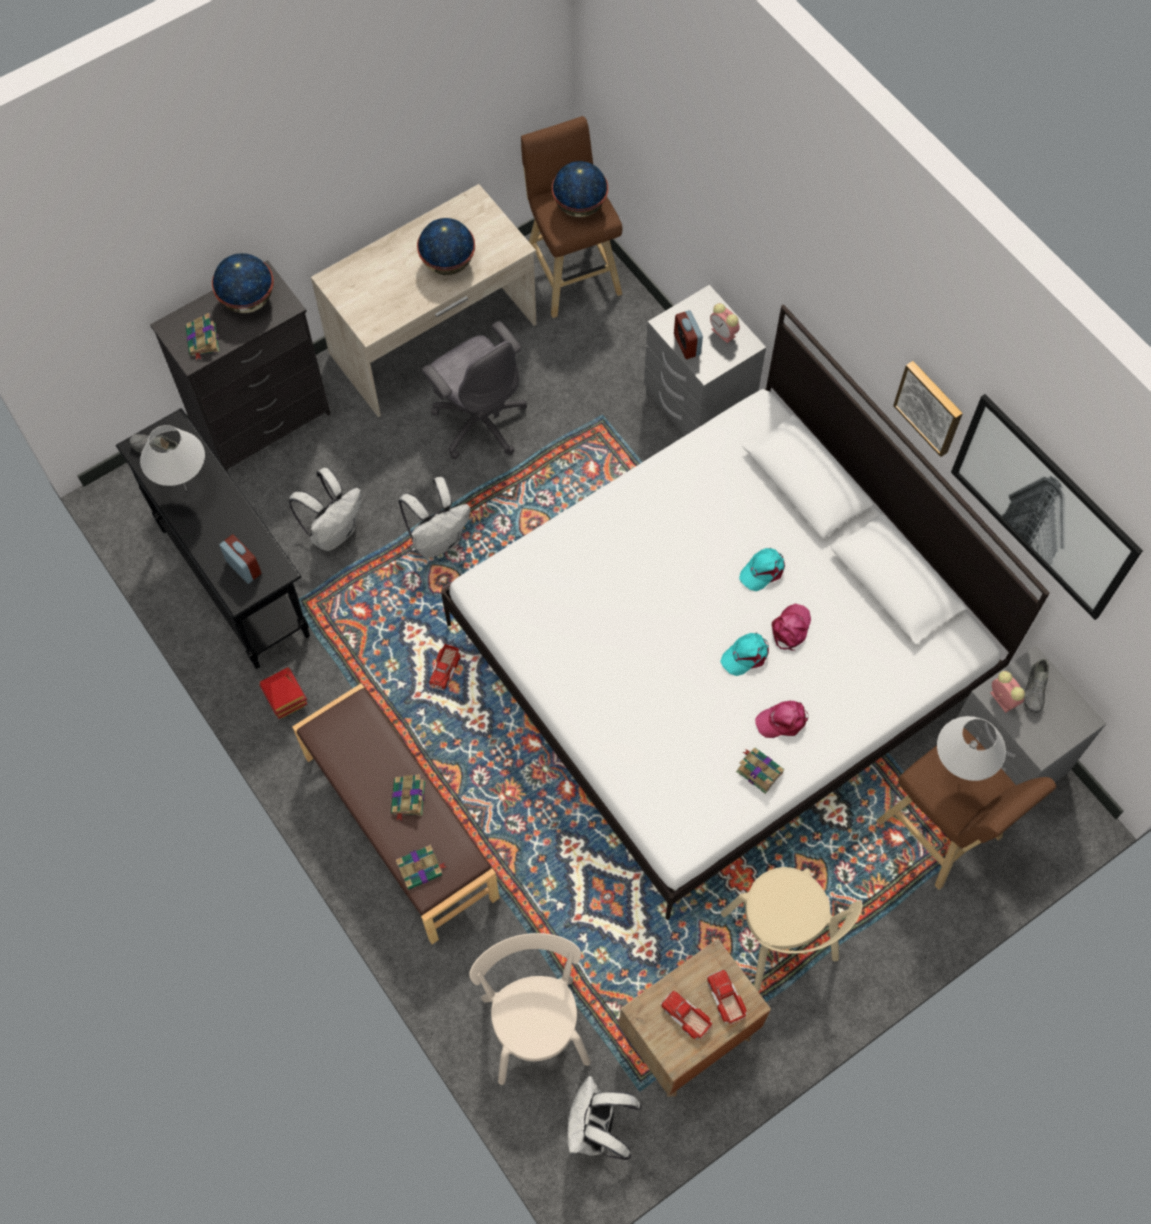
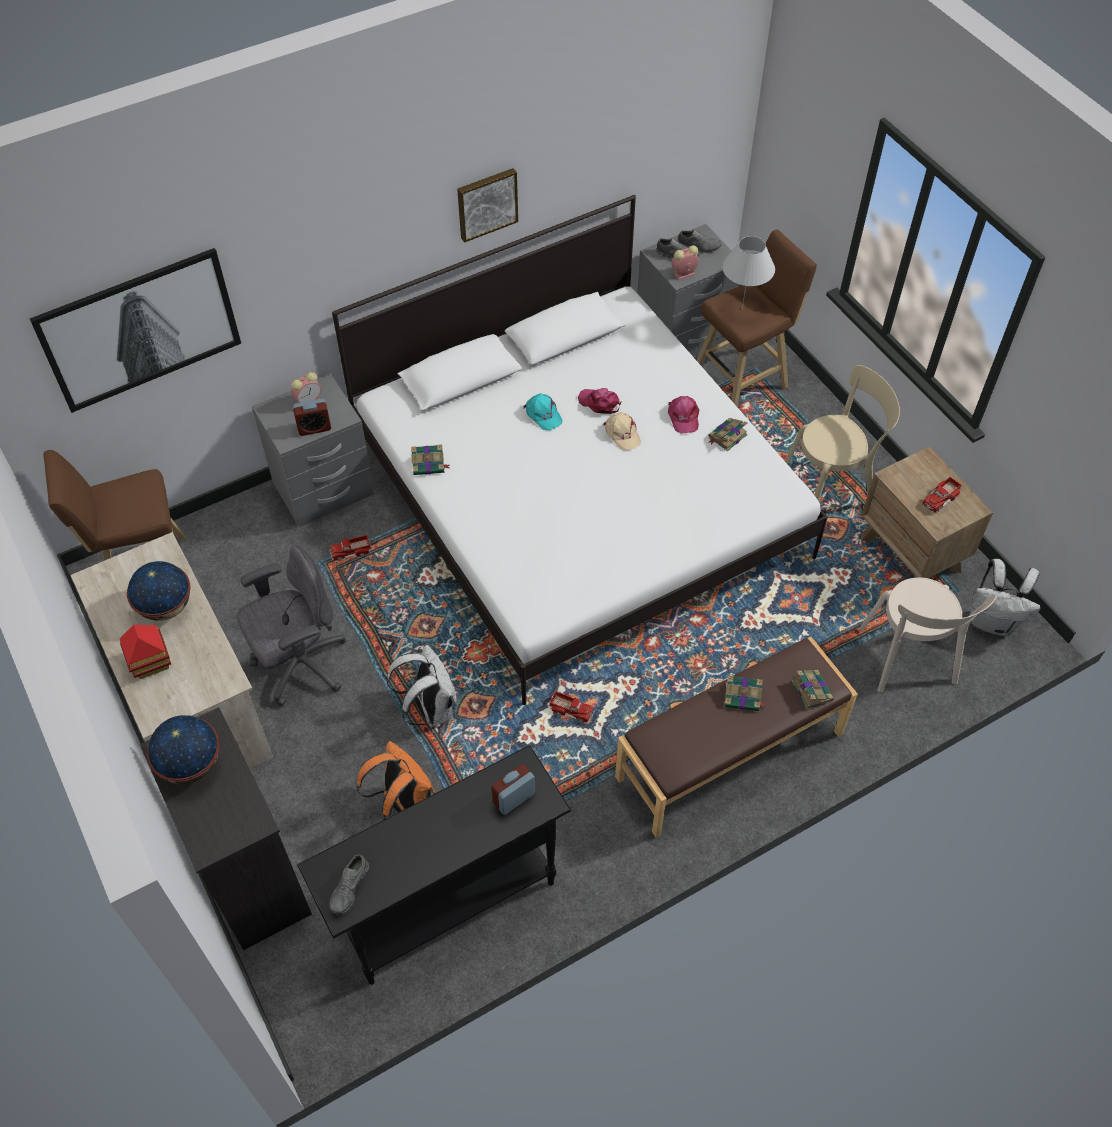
camera: 85 degrees left, 10 degrees down
white table lamp [140,425,205,491] -> none
book [186,313,219,360] -> book moved to [411,444,450,475]
toy house [259,667,307,719] -> toy house moved to [119,625,171,679]
white backpack [289,468,361,551] -> orange backpack [357,741,435,820]
beige chair [469,933,591,1085] -> beige chair turned 90 degrees counterclockwise [860,577,996,692]
globe [552,161,608,217] -> none
toy truck [707,970,747,1025] -> toy truck moved to [330,535,371,561]
turquoise cap [720,633,769,676] -> beige cap [603,412,641,451]
picture [951,394,1143,620] -> picture moved to [30,248,241,413]
none -> grey shoe [678,229,722,253]

